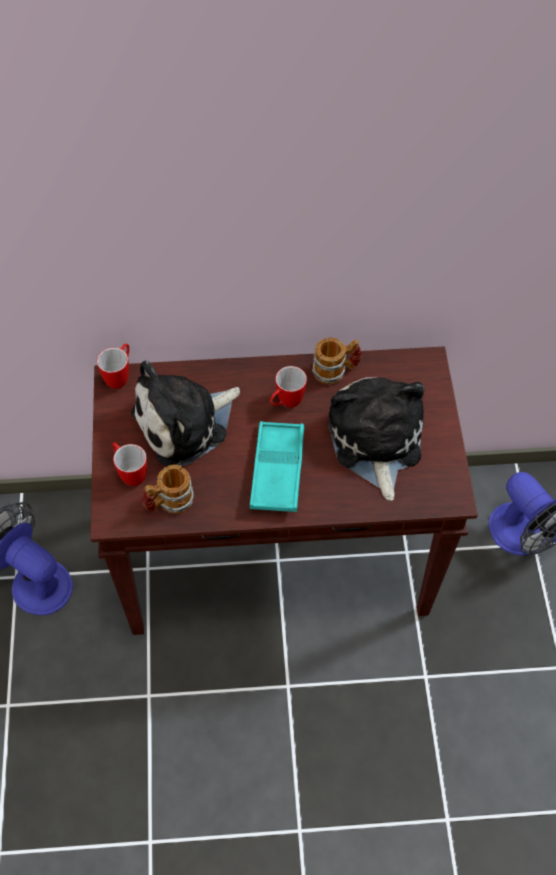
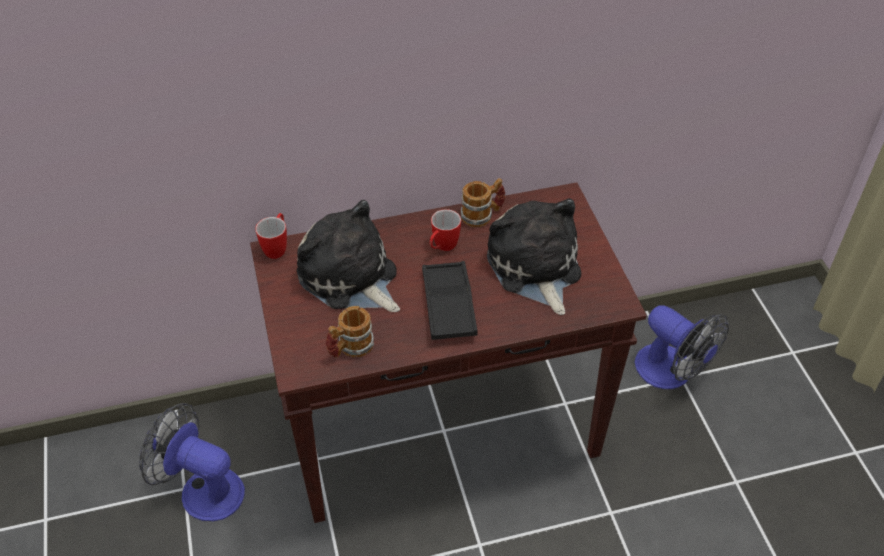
camera: 10 degrees left, 10 degrees down
mug [112,442,147,486] -> none
plush toy [131,361,240,466] -> plush toy turned 90 degrees clockwise [297,200,400,312]
turquoise tray [250,421,305,512] -> black tray [422,261,478,340]

